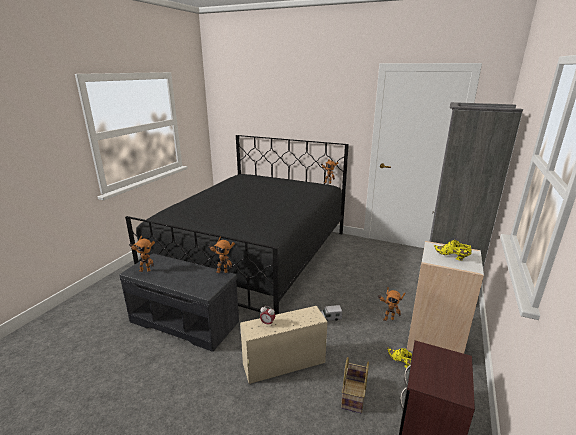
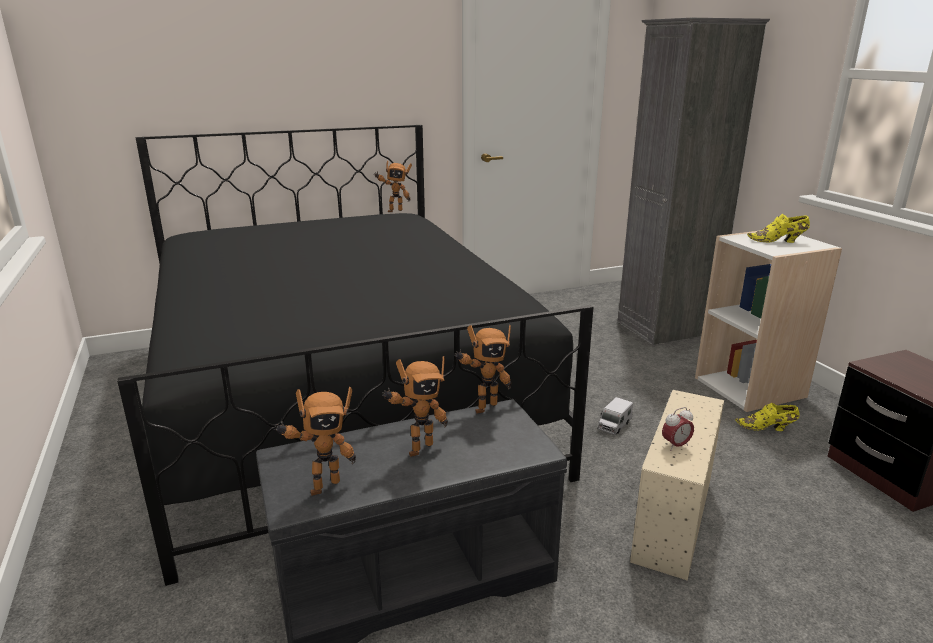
camera: 45 degrees left, 0 degrees up
basket [341,357,369,413] -> none
toy robot [377,287,405,321] -> toy robot moved to [382,356,448,457]

